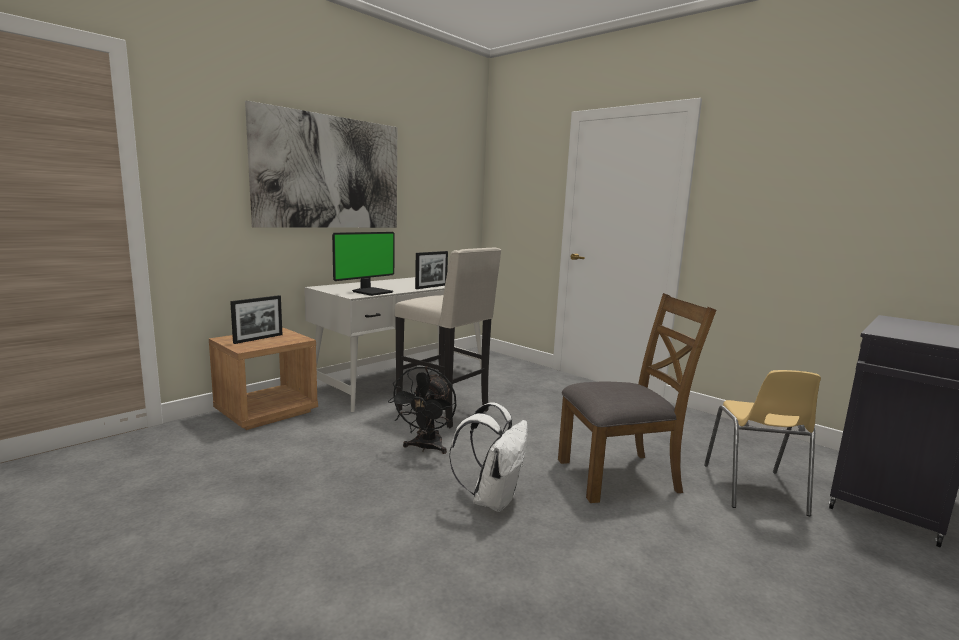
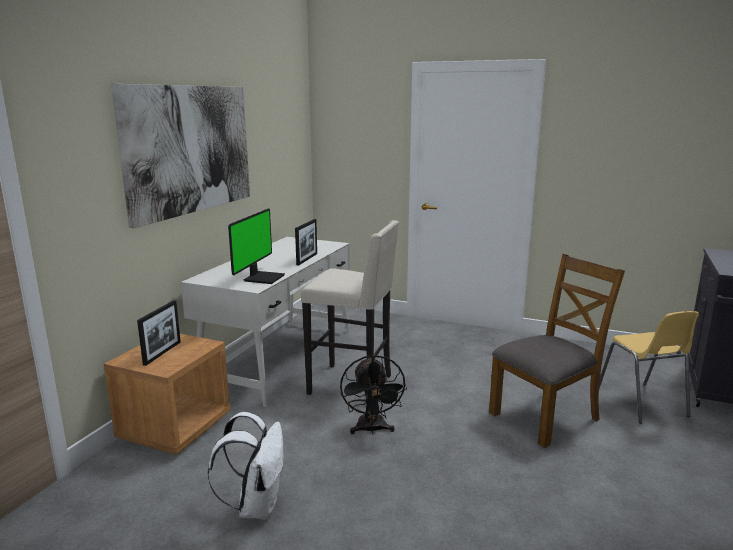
camera: 20 degrees left, 5 degrees up
white backpack [449,402,528,512] -> white backpack moved to [208,412,285,520]

